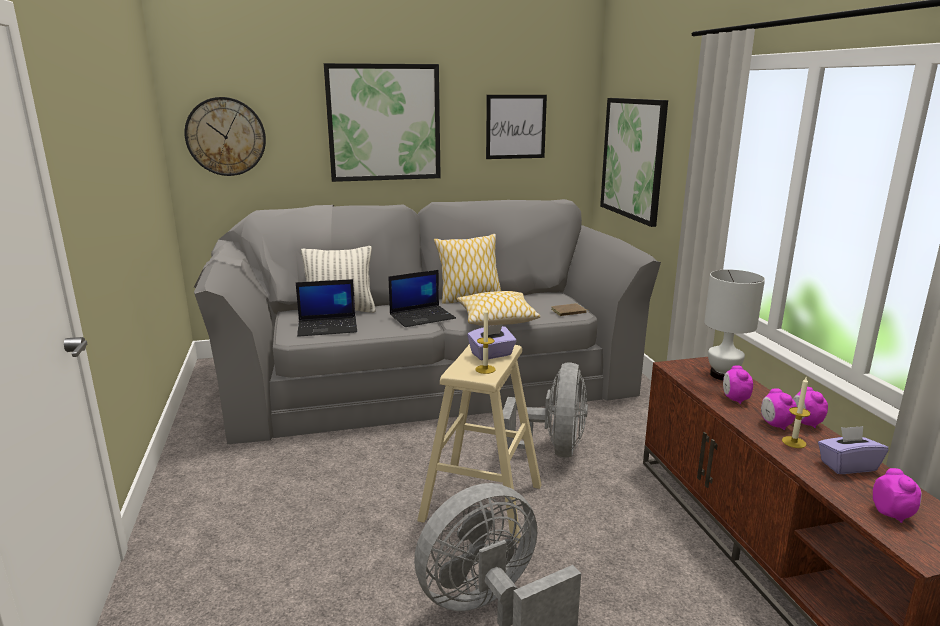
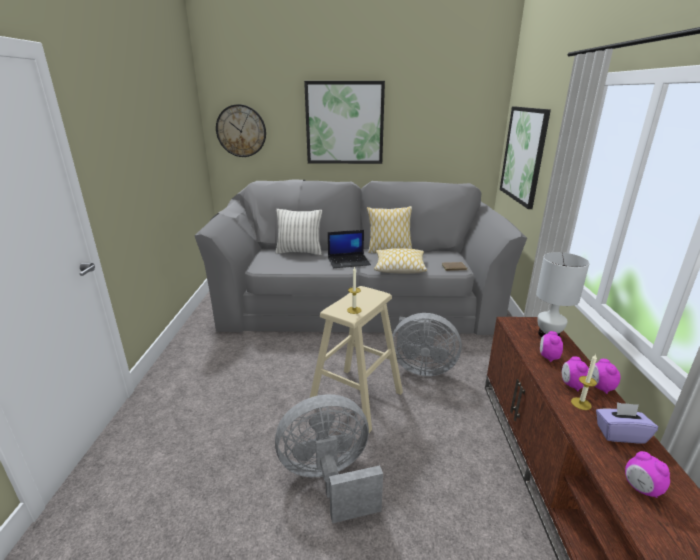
camera: 15 degrees right, 5 degrees up
laptop [296,279,357,337] -> none
purple tissue box [467,324,516,361] -> none
picture [486,95,547,159] -> none
grey fan [499,362,588,463] -> grey fan turned 75 degrees clockwise [392,313,462,376]
alarm clock [873,468,922,523] -> alarm clock turned 135 degrees clockwise [625,451,670,498]

